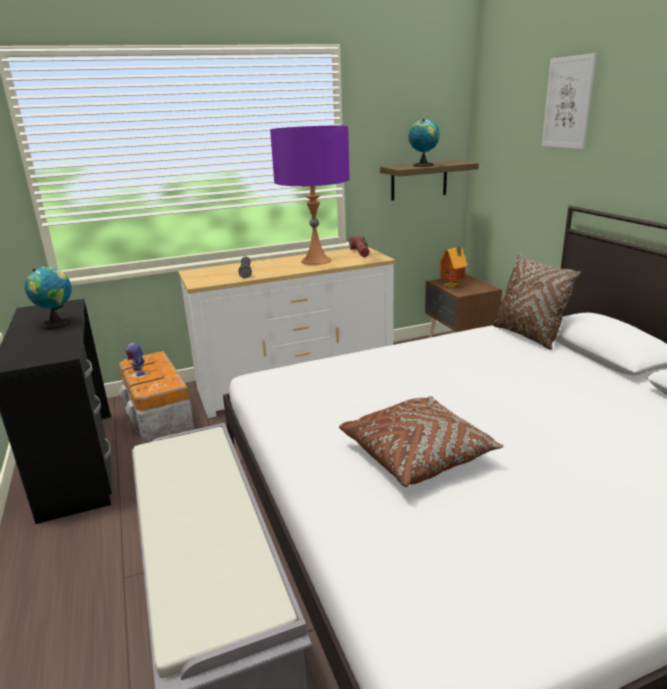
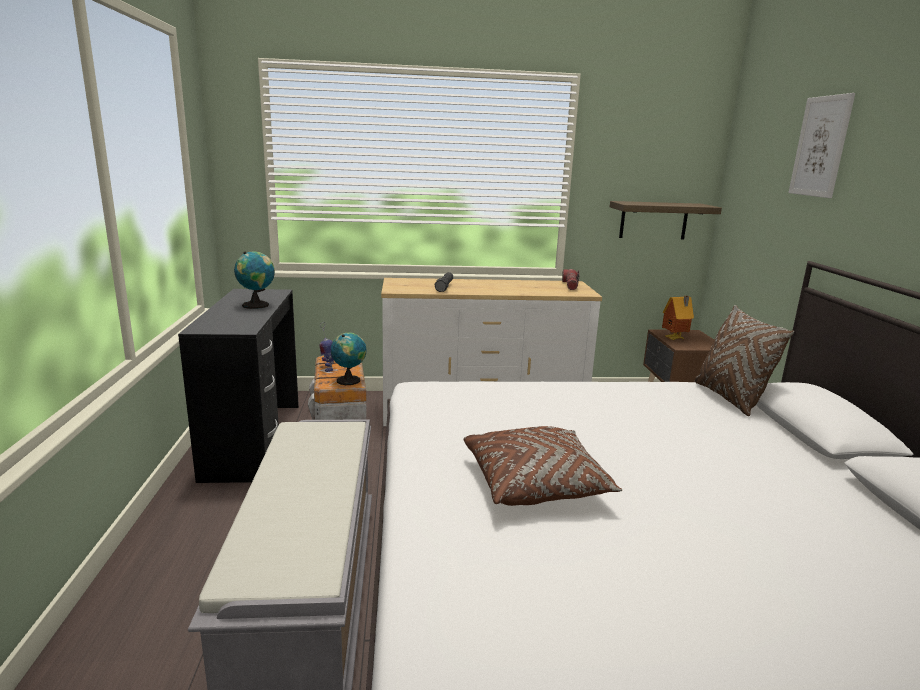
camera: 15 degrees right, 5 degrees down
purple table lamp [270,125,350,265] -> none
globe [409,119,440,167] -> globe moved to [331,333,366,385]

